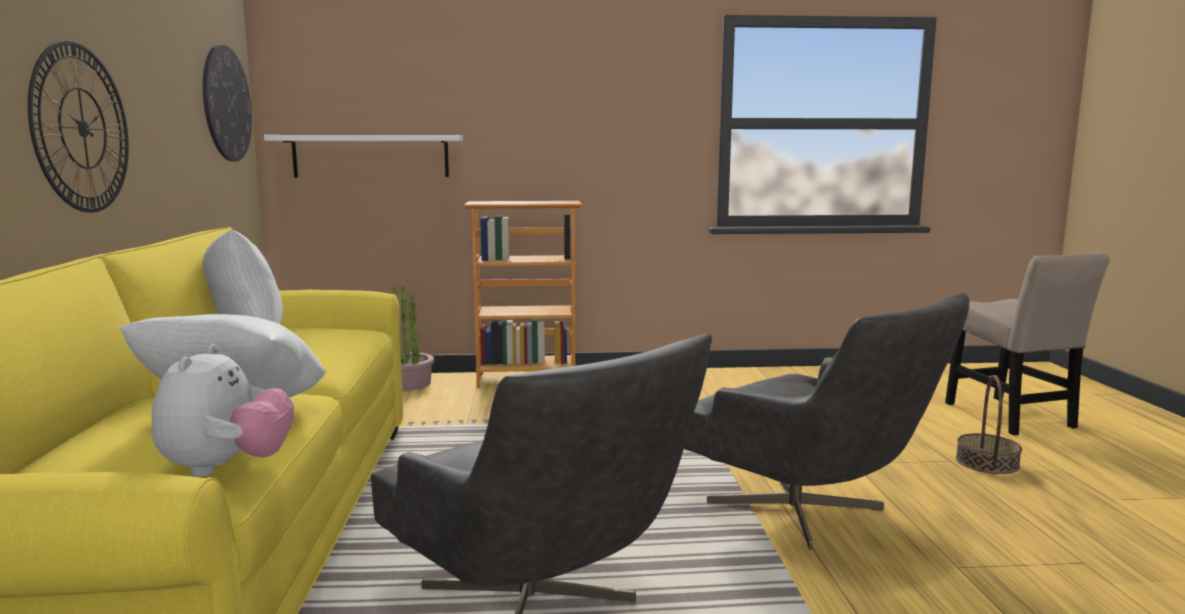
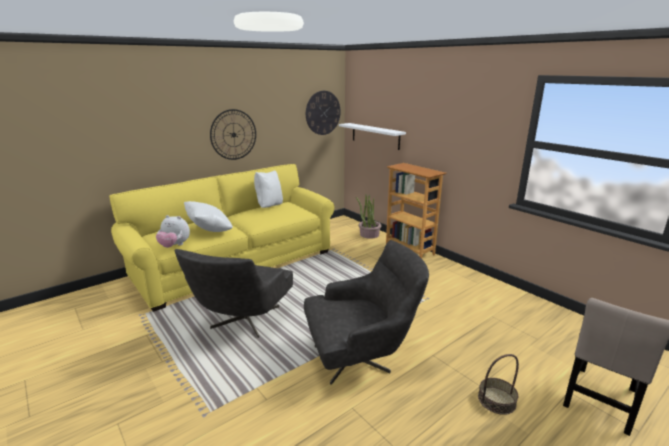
camera: 55 degrees right, 10 degrees up
plush toy [152,344,294,477] -> plush toy turned 45 degrees clockwise [156,215,190,248]
grey armchair [684,293,969,550] -> grey armchair turned 120 degrees counterclockwise [304,240,429,385]

